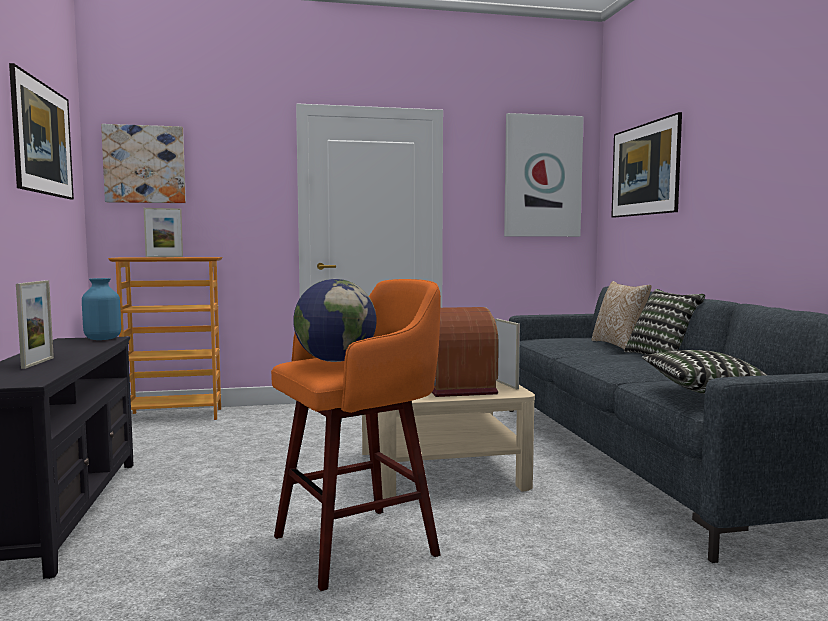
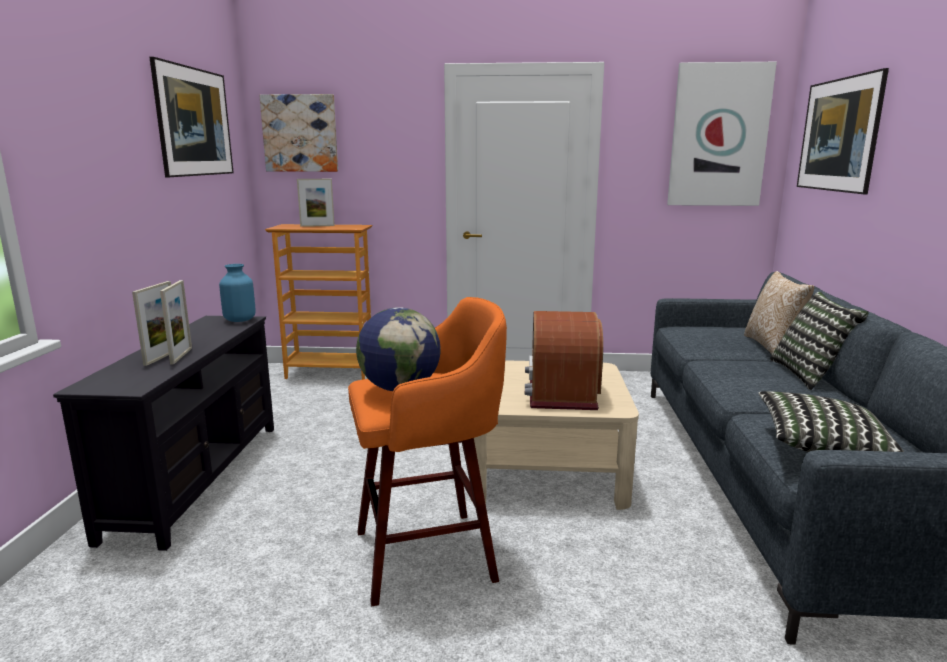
camera: 15 degrees right, 10 degrees up
picture frame [495,319,520,389] -> picture frame moved to [160,280,192,364]

